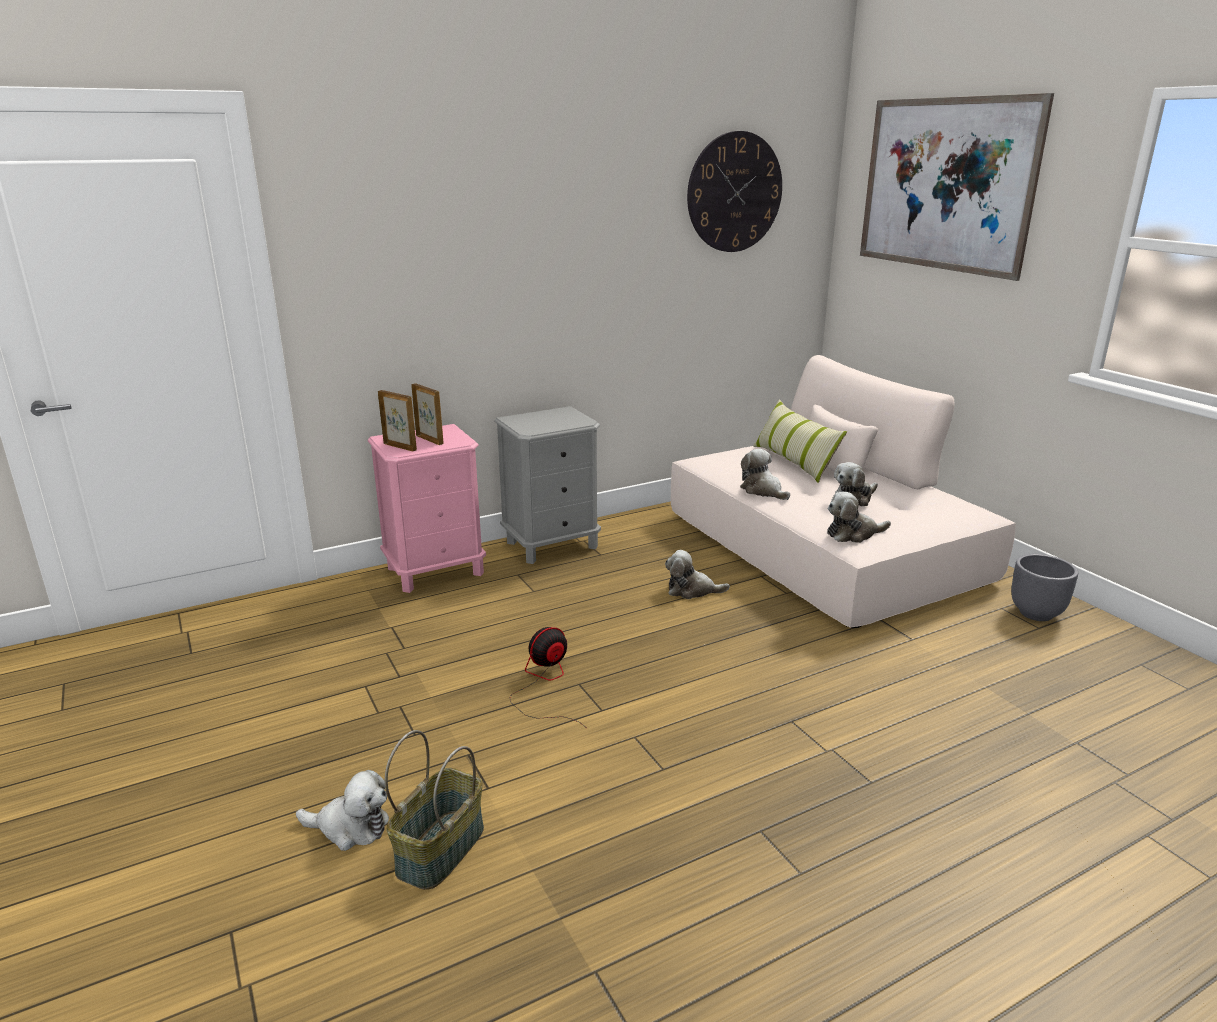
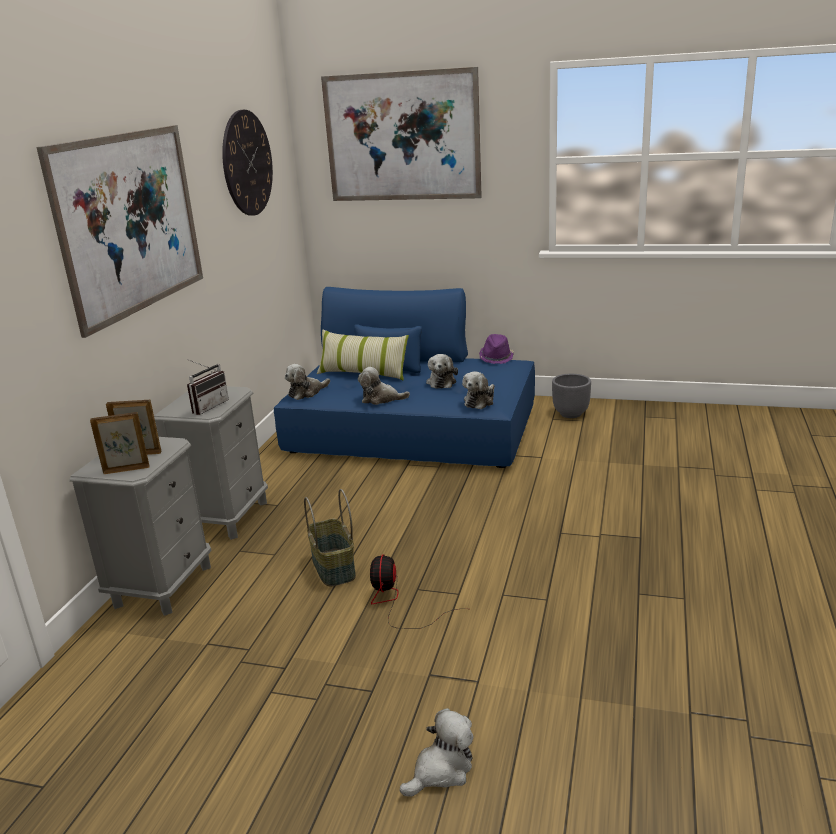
camera: 45 degrees left, 0 degrees up
pink nightstand [368,424,486,593] -> grey nightstand [70,437,211,616]
basket [385,730,484,890] -> basket moved to [304,489,356,586]
plush toy [665,550,730,599] -> plush toy moved to [285,364,330,400]
beige sofa [671,355,1016,628] -> blue sofa [274,287,535,468]
none -> picture [36,125,203,338]
none -> radio [187,359,229,415]
none -> purple hat [479,334,514,364]

